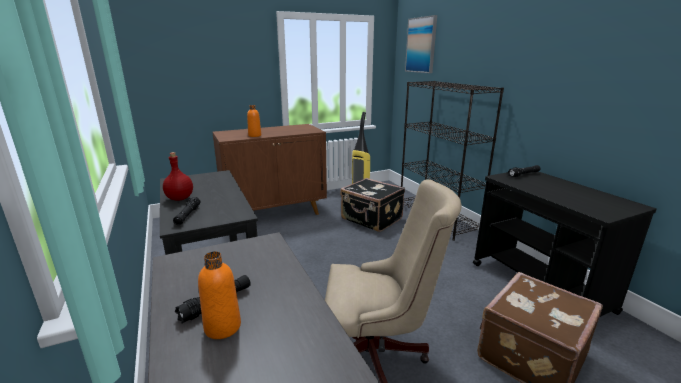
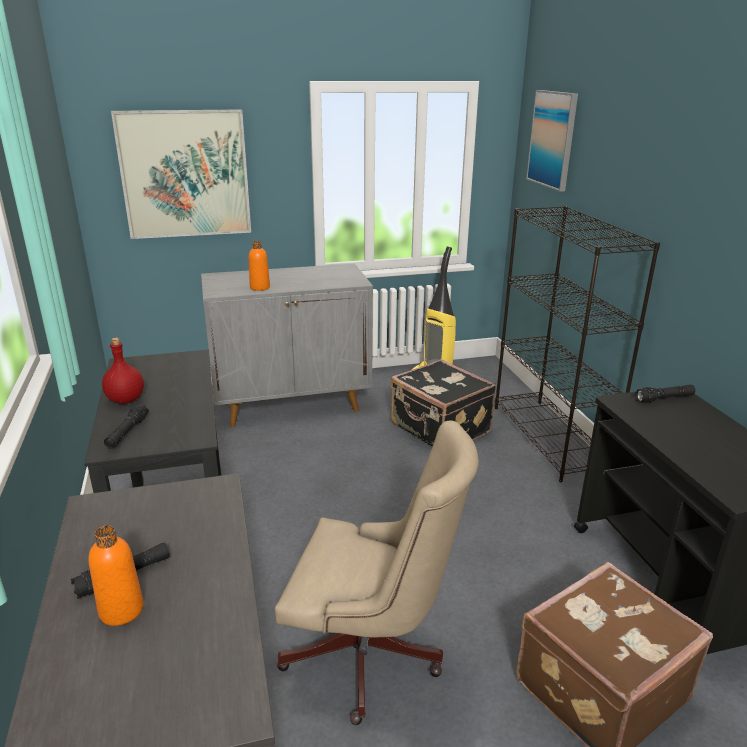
camera: 10 degrees right, 5 degrees up
brown cabinet [212,124,327,215] -> grey cabinet [201,263,373,427]
none -> picture [111,109,251,239]

